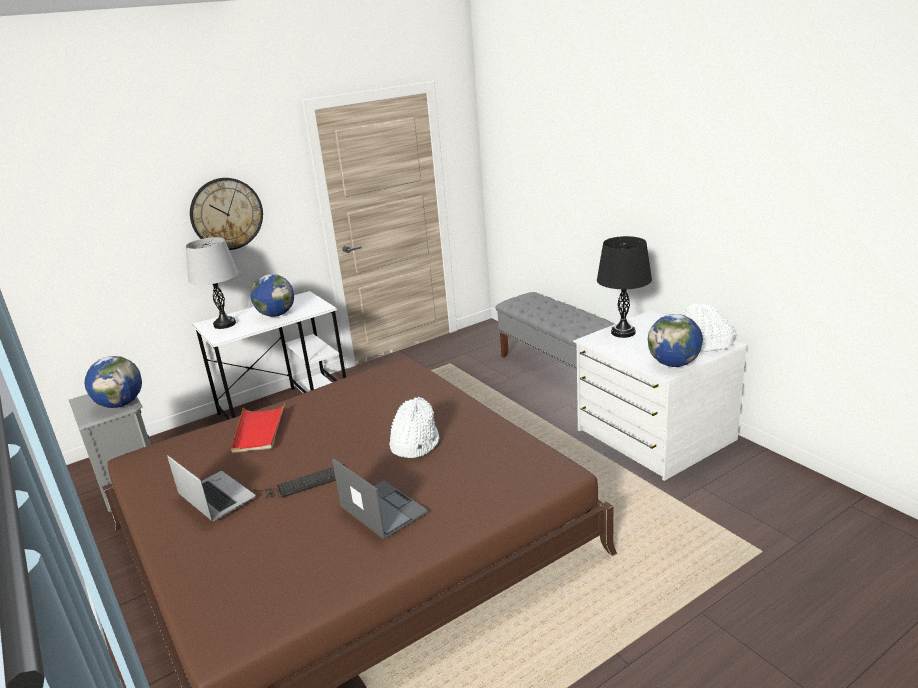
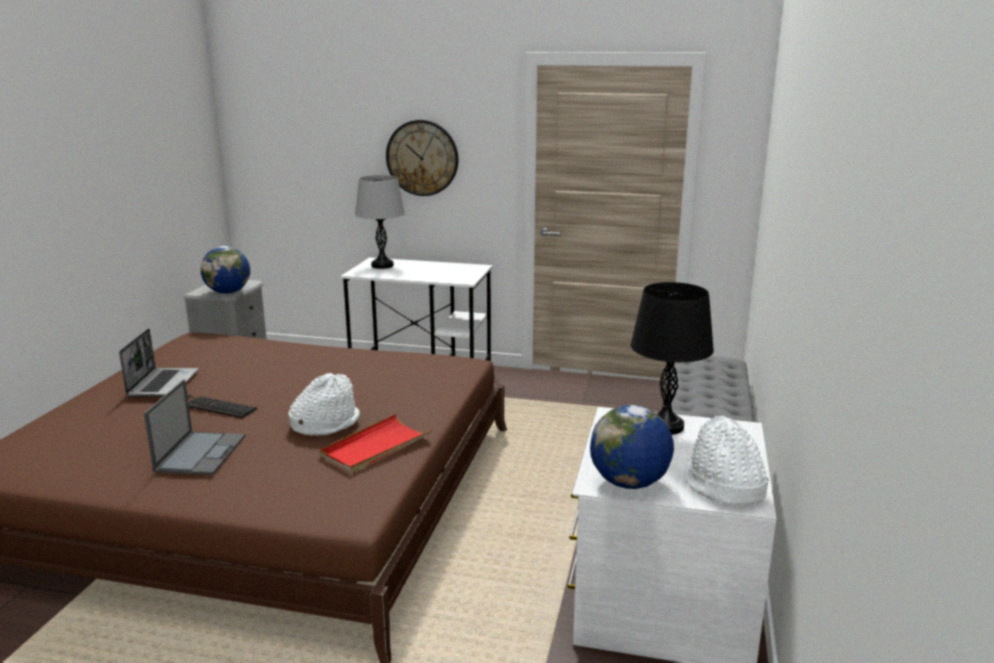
camera: 45 degrees right, 5 degrees down
red tray [231,403,285,453] -> red tray moved to [319,414,432,473]
globe [250,274,294,317] -> none

